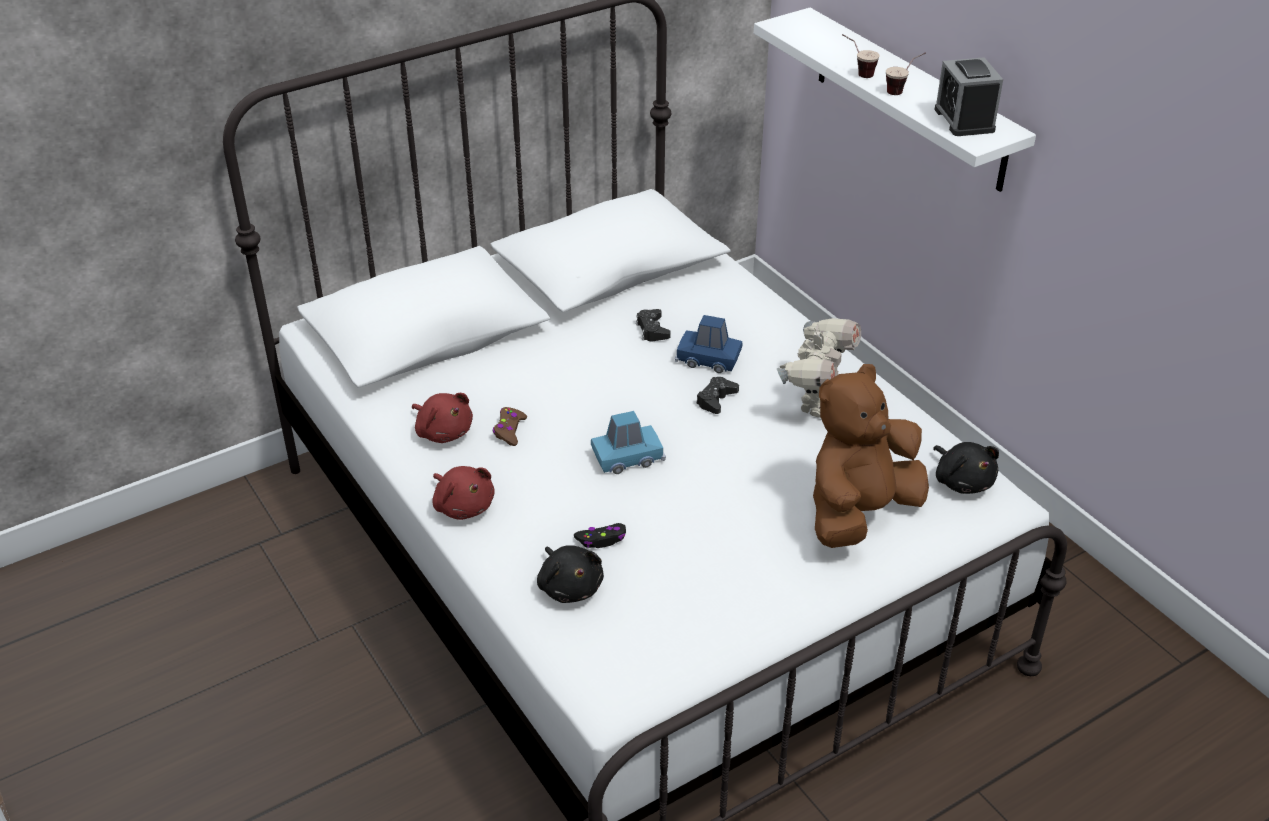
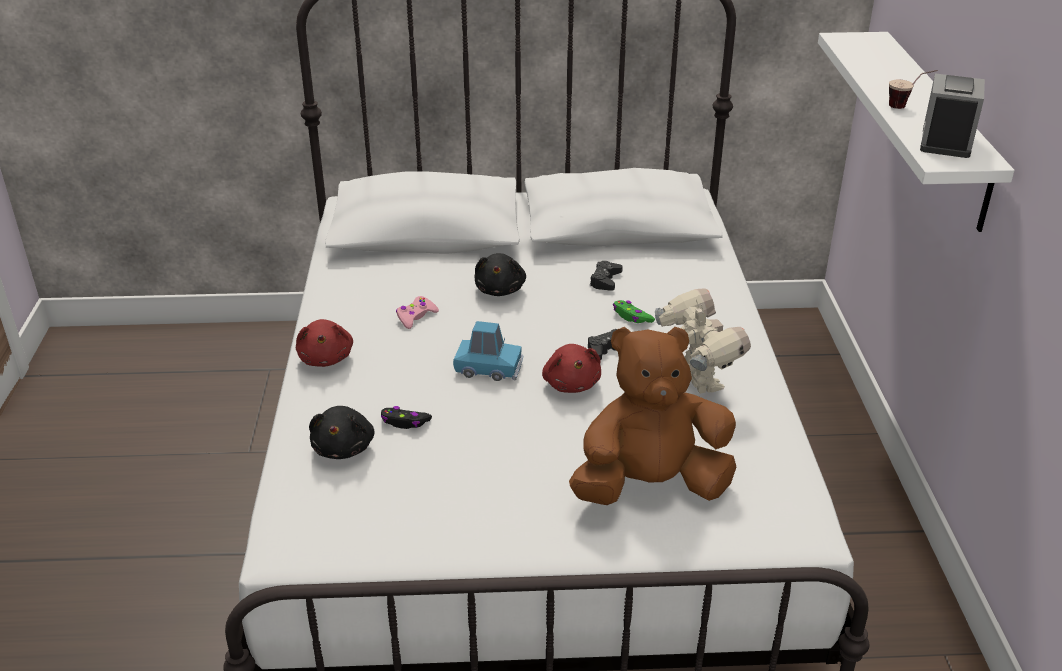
camera: 30 degrees right, 5 degrees down
red plush toy [412,393,473,443] -> red plush toy moved to [542,344,601,393]
brown game controller [493,407,527,446] -> pink game controller [396,296,439,329]
blue toy car [675,315,743,373] -> green game controller [613,300,655,323]
toy robot [777,318,861,418] -> toy robot turned 75 degrees counterclockwise [655,288,751,394]
cup [842,34,880,78] -> none
black plush toy [933,442,999,494] -> black plush toy moved to [474,253,526,296]

